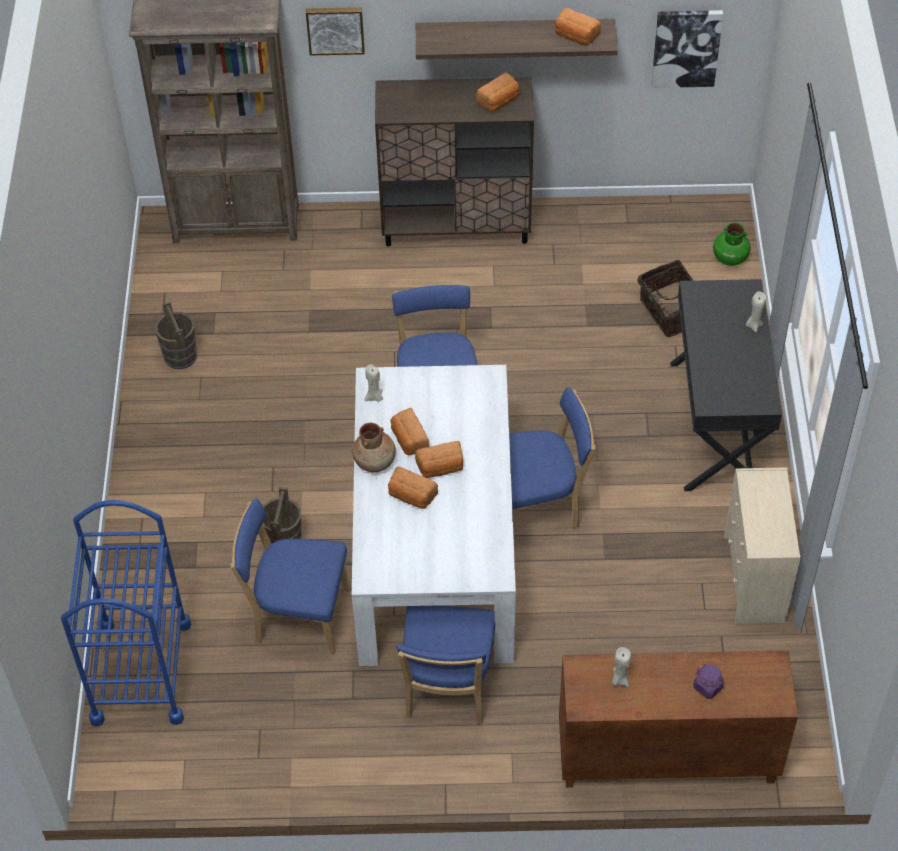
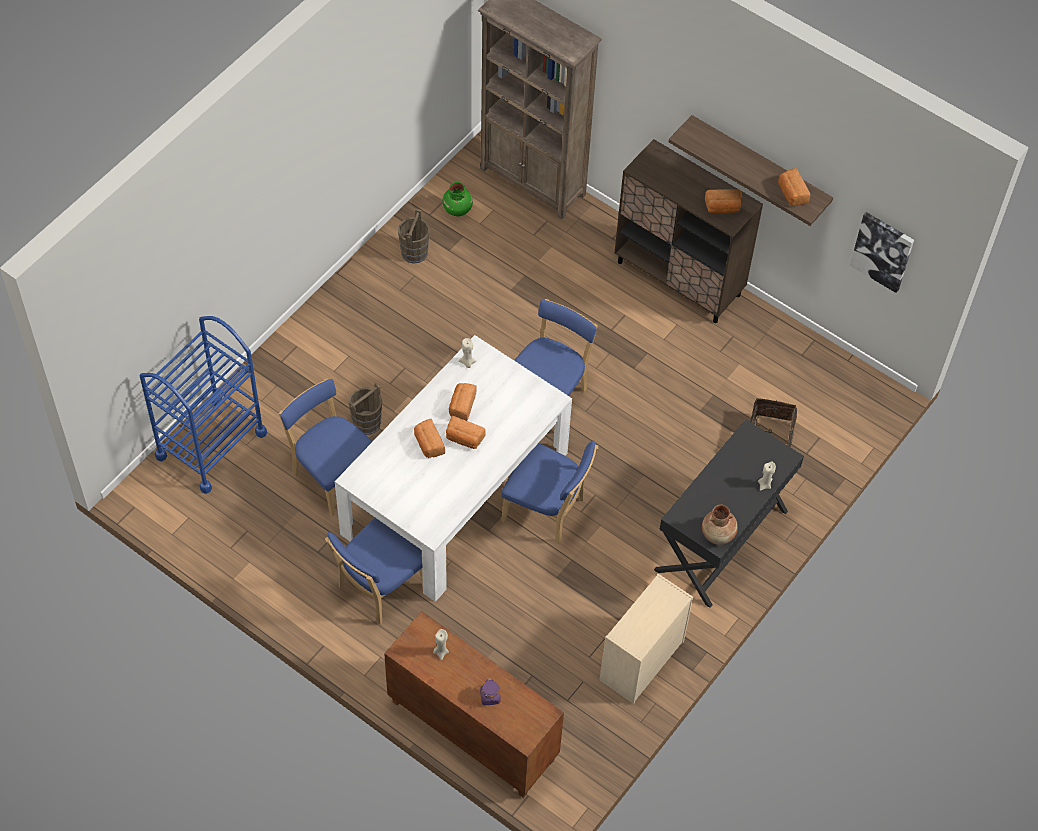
camera: 35 degrees right, 5 degrees up
picture [306,7,365,56] -> none
brown vase [353,423,396,472] -> brown vase moved to [702,505,738,545]
green vase [713,223,750,266] -> green vase moved to [442,182,473,216]

